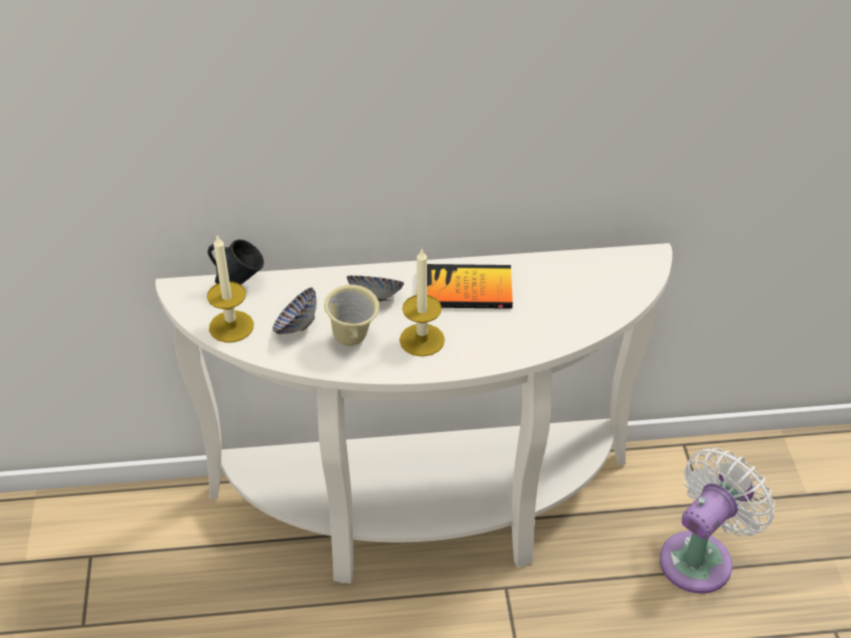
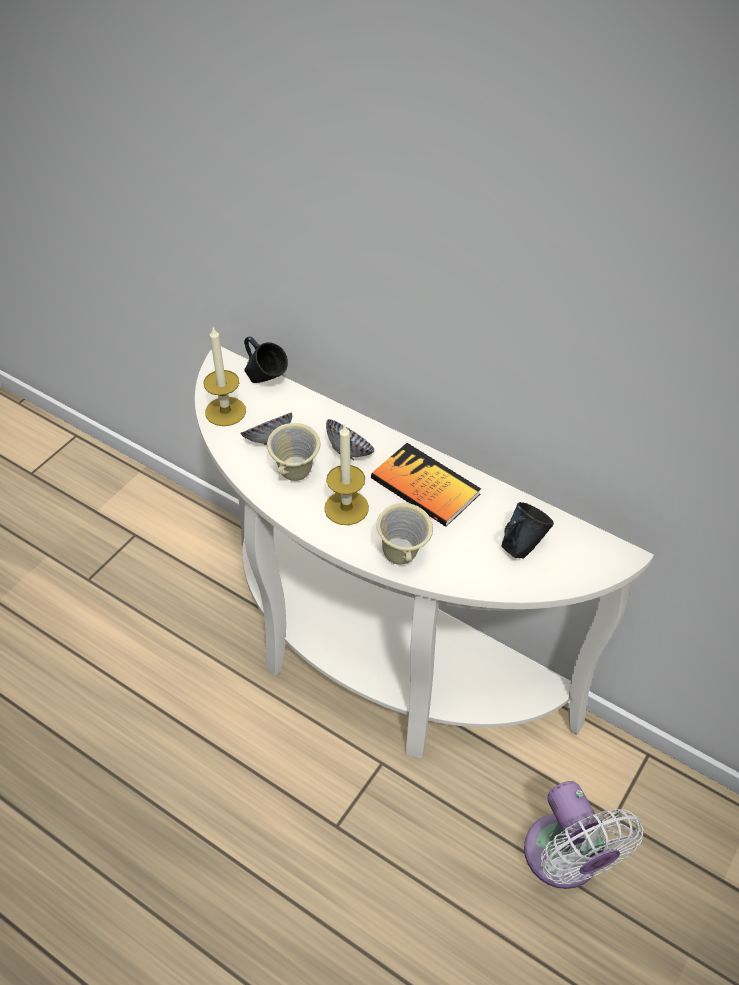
camera: 40 degrees right, 5 degrees up
white fan [660,448,775,594] -> white fan turned 75 degrees clockwise [524,781,643,889]
none -> beige mug [376,503,433,565]
none -> blue mug [501,502,554,559]

